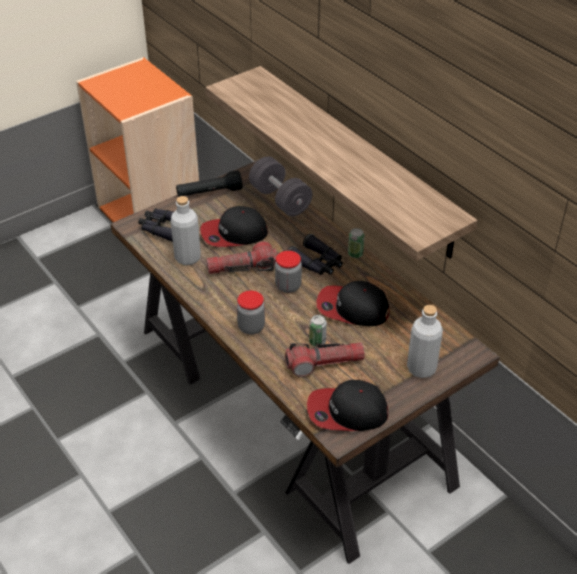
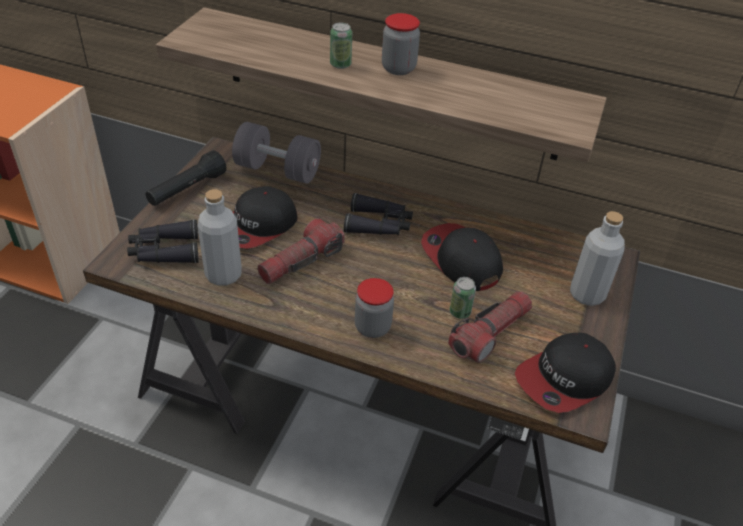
camera: 35 degrees left, 0 degrees up
jar [275,251,302,293] -> jar moved to [382,13,420,75]
cap [317,281,389,326] -> cap turned 75 degrees clockwise [421,223,503,291]
can [348,228,364,258] -> can moved to [330,23,352,69]

